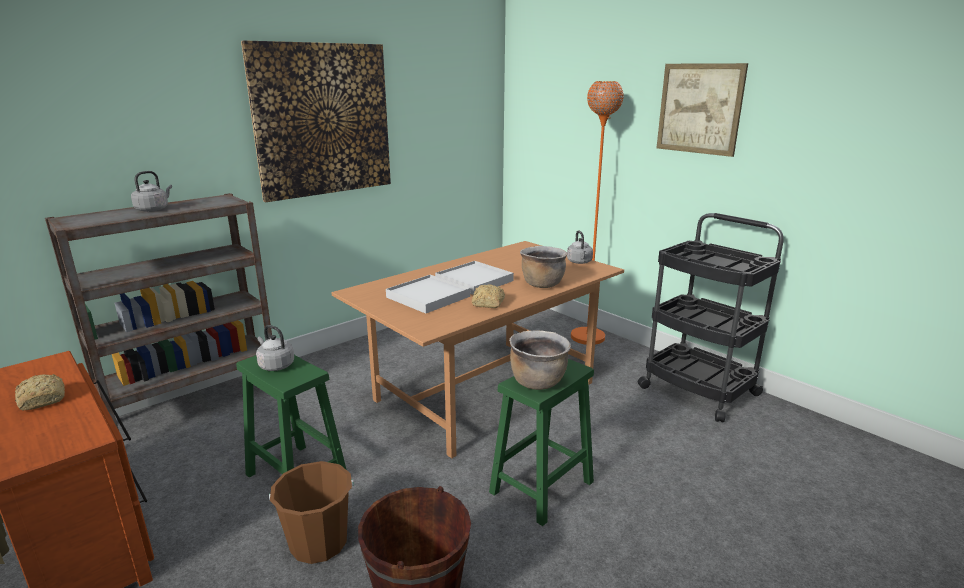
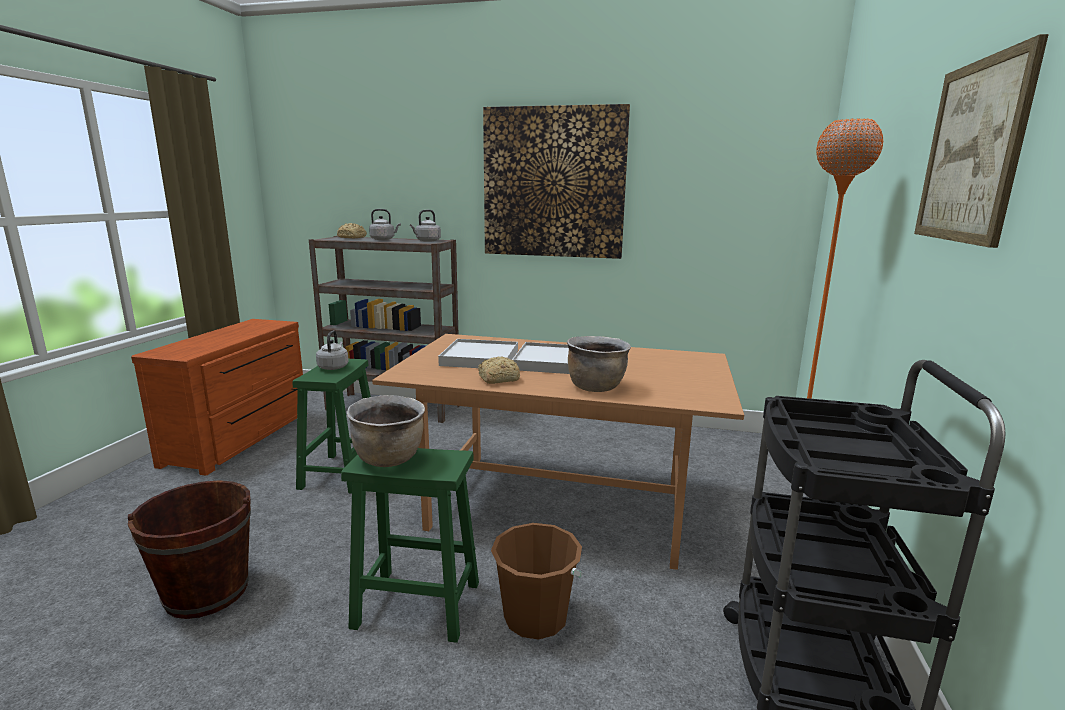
camera: 55 degrees right, 5 degrees down
bread [15,374,65,411] -> bread moved to [337,223,367,238]
brown bucket [269,461,354,564] -> brown bucket moved to [491,523,583,639]
grey kettle [567,230,593,264] -> grey kettle moved to [410,210,441,242]

